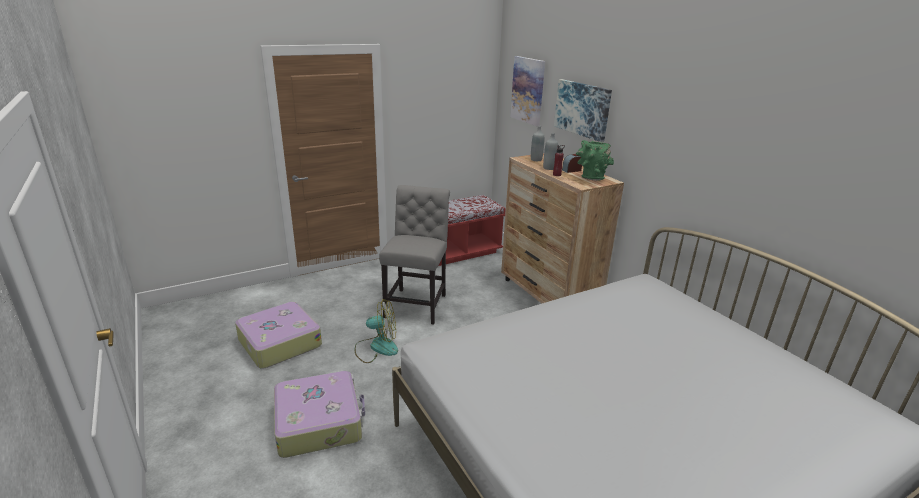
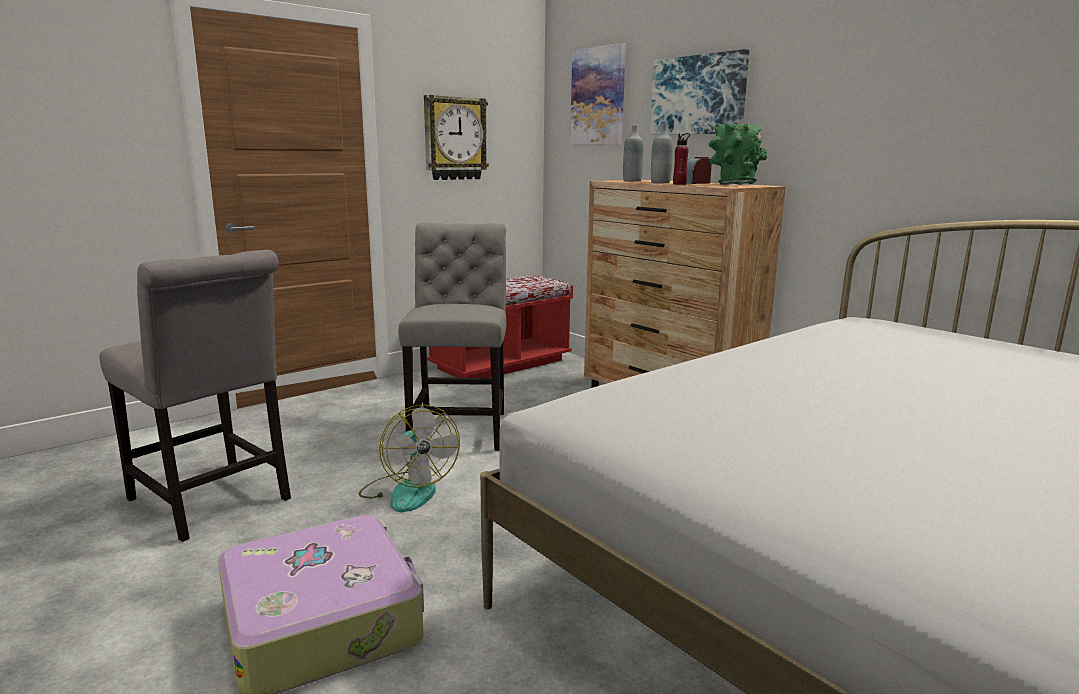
camera: 10 degrees left, 10 degrees down
suitcase [235,302,322,369] -> grey chair [99,250,291,542]
fan [355,299,398,363] -> fan turned 75 degrees clockwise [359,405,460,512]
none -> wall clock [424,95,489,180]

